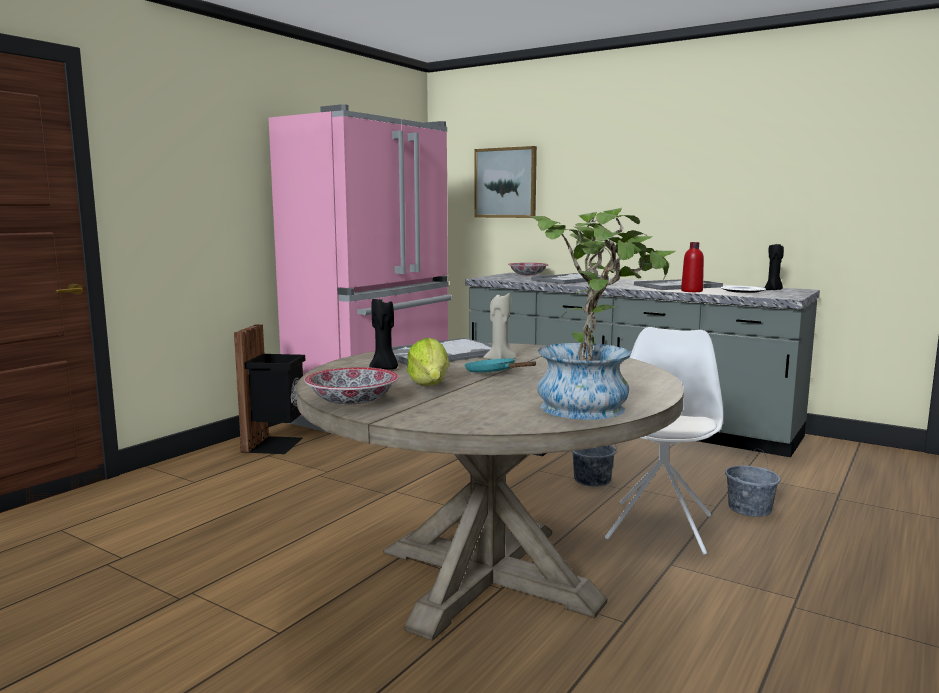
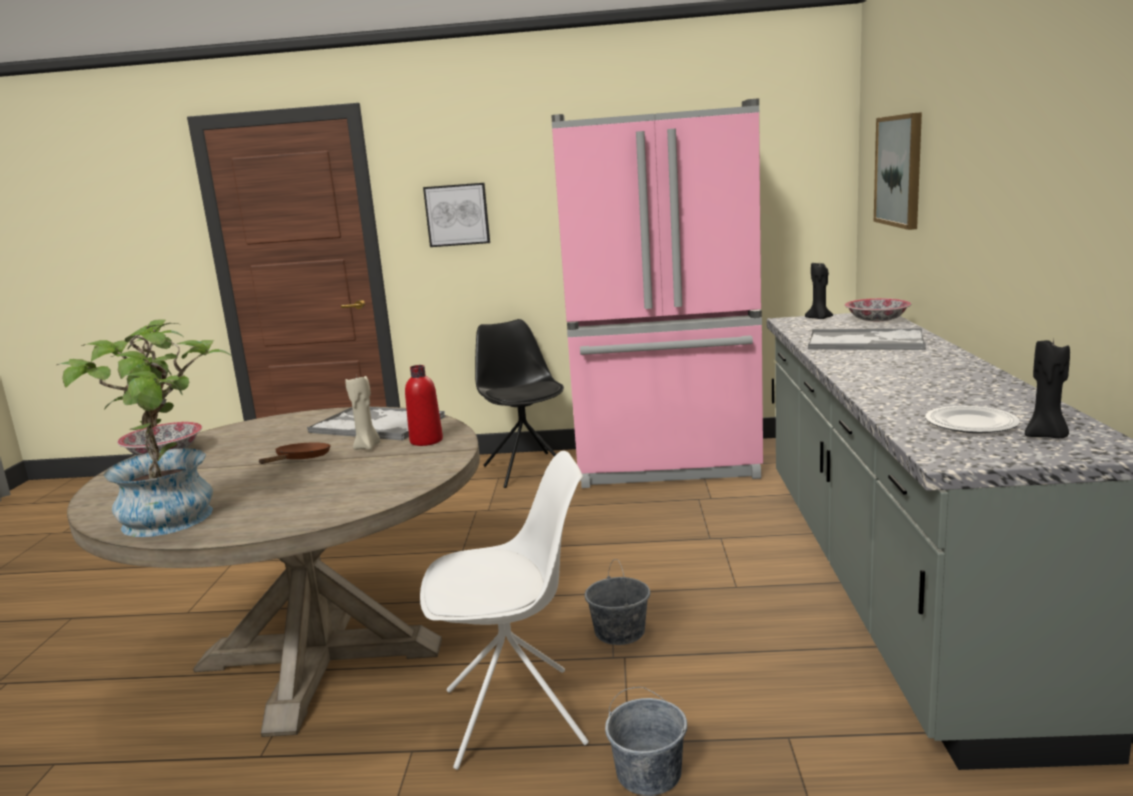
camera: 60 degrees right, 5 degrees up
black trash can [234,324,305,454] -> black chair [475,319,564,488]
black candle [369,296,398,369] -> black candle moved to [805,263,833,319]
lettuce [407,338,449,386] -> none
turquoise frying pan [464,358,536,373] -> brown frying pan [259,443,331,464]
tray [634,279,723,290] -> none
red bottle [681,242,704,292] -> red bottle moved to [405,365,443,446]
none -> picture [423,183,490,247]

